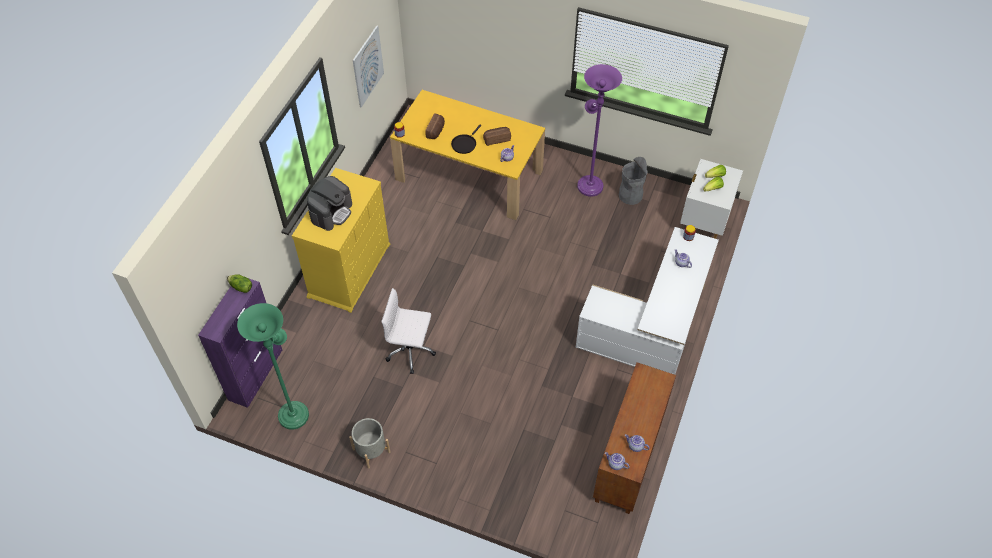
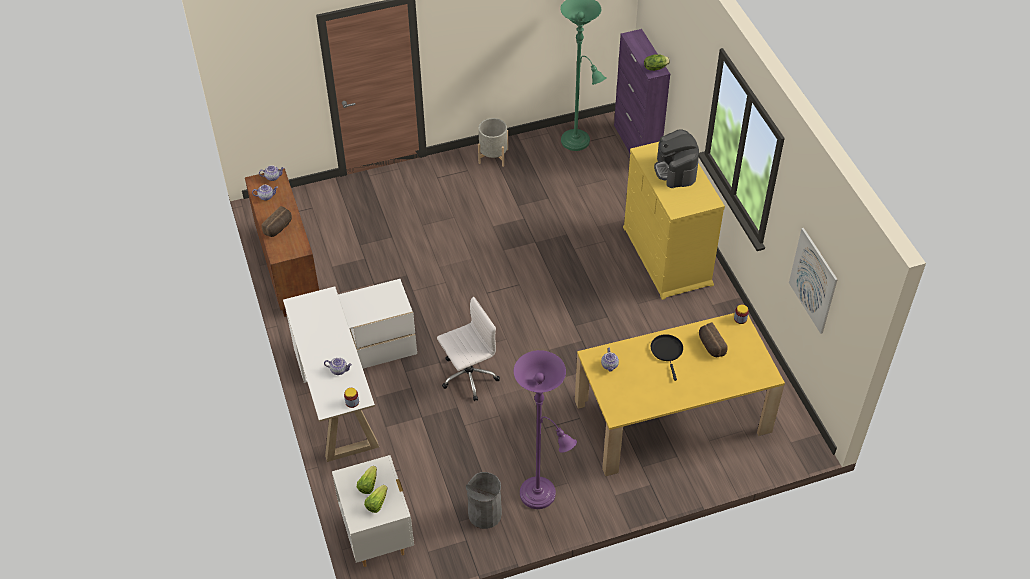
camera: 140 degrees right, 5 degrees down
white office chair [381,288,436,374] -> white office chair moved to [437,296,500,401]
bread [483,127,511,146] -> bread moved to [261,206,292,237]

